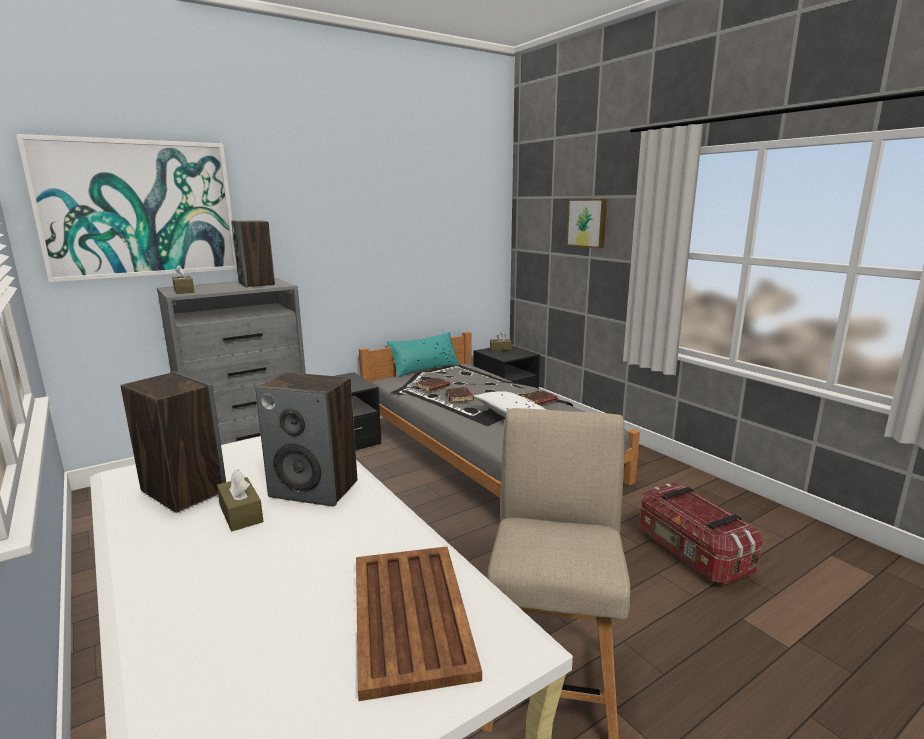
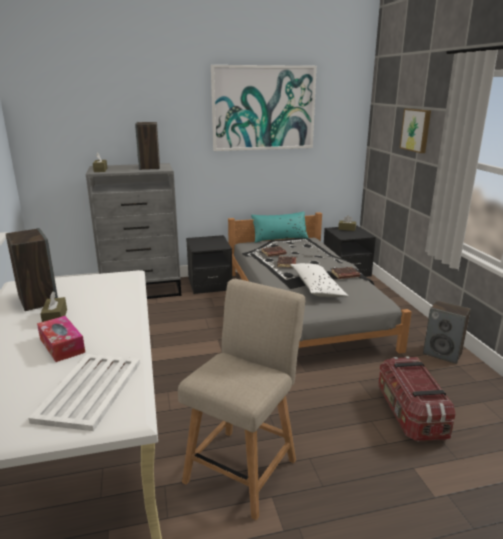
camera: 20 degrees right, 5 degrees up
picture [16,134,237,282] -> picture moved to [211,65,317,151]
speaker [255,372,357,507] -> speaker moved to [423,300,471,364]
brown tray [356,547,482,701] -> white tray [28,354,140,431]
none -> tissue box [37,316,85,362]

